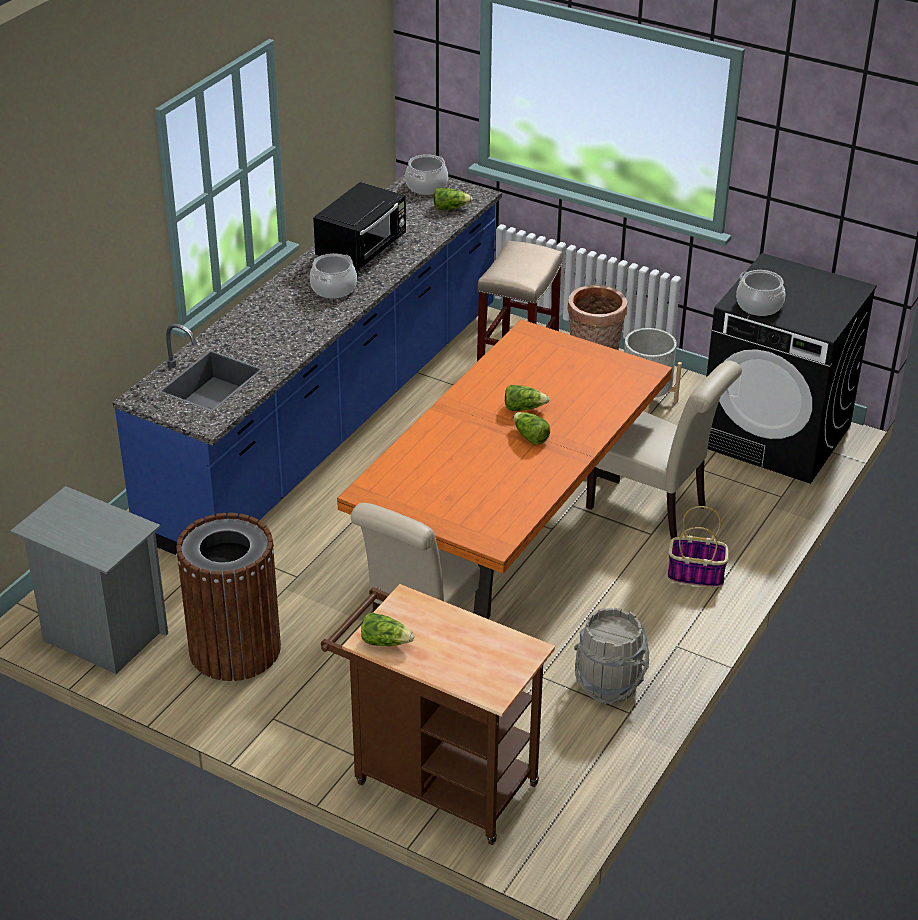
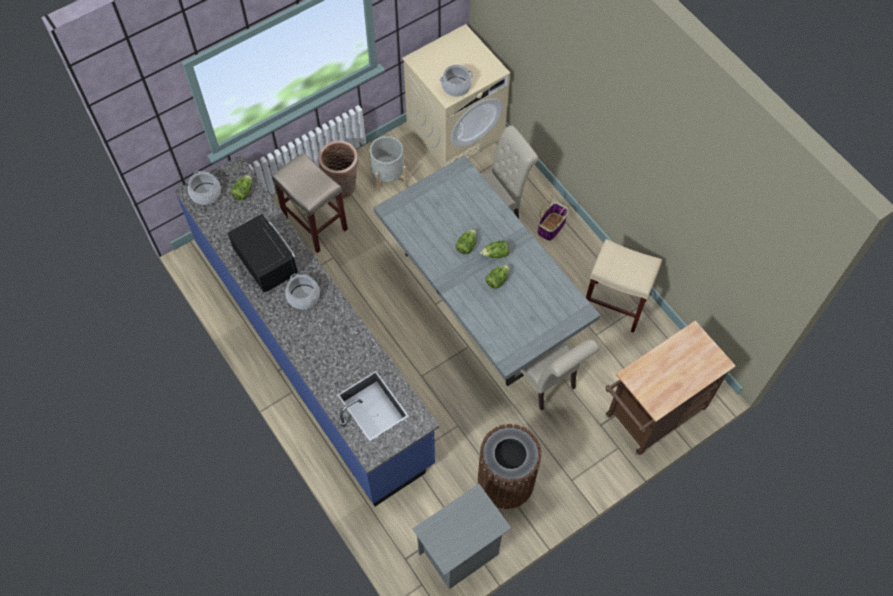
camera: 65 degrees left, 25 degrees up
orange dining table [337,319,672,619] -> grey dining table [374,155,601,386]
lettuce [361,612,414,646] -> lettuce moved to [485,265,510,289]
grey bucket [574,608,649,704] -> beige stool [586,239,662,333]
black washing machine [706,253,877,484] -> beige washing machine [402,24,510,168]

